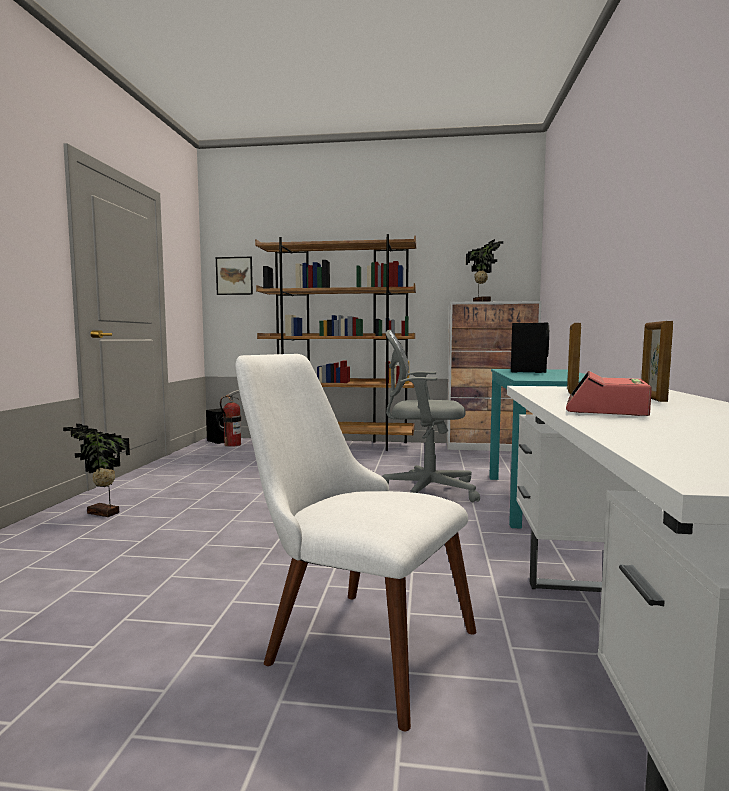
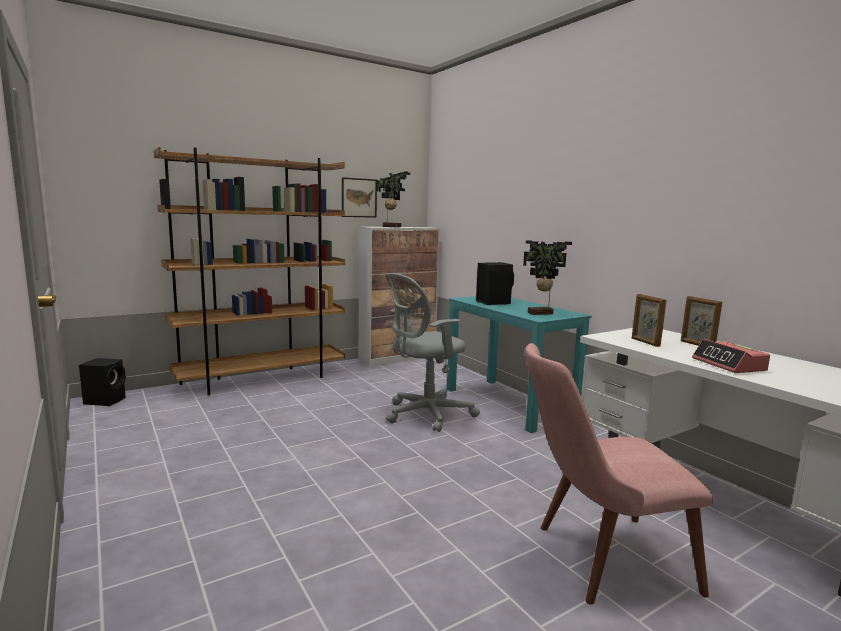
camera: 40 degrees left, 5 degrees up
potted plant [63,424,130,517] -> potted plant moved to [523,240,572,315]
picture [216,257,253,295] -> picture moved to [342,177,377,218]
fire extinguisher [220,390,241,447] -> none
white chair [235,354,476,731] -> pink chair [525,343,713,605]

